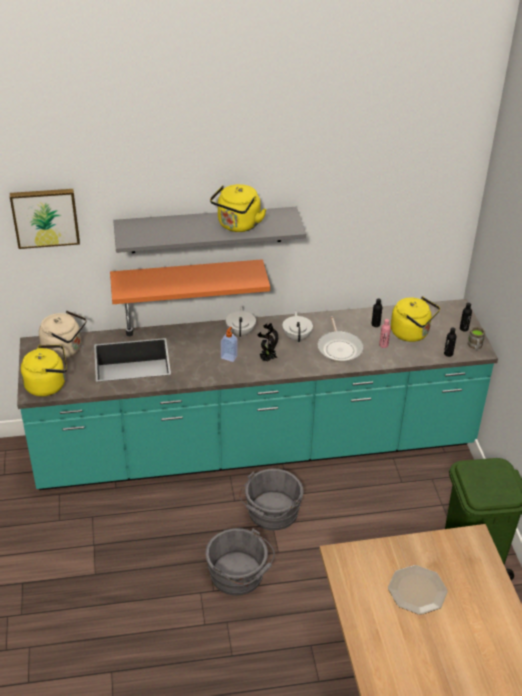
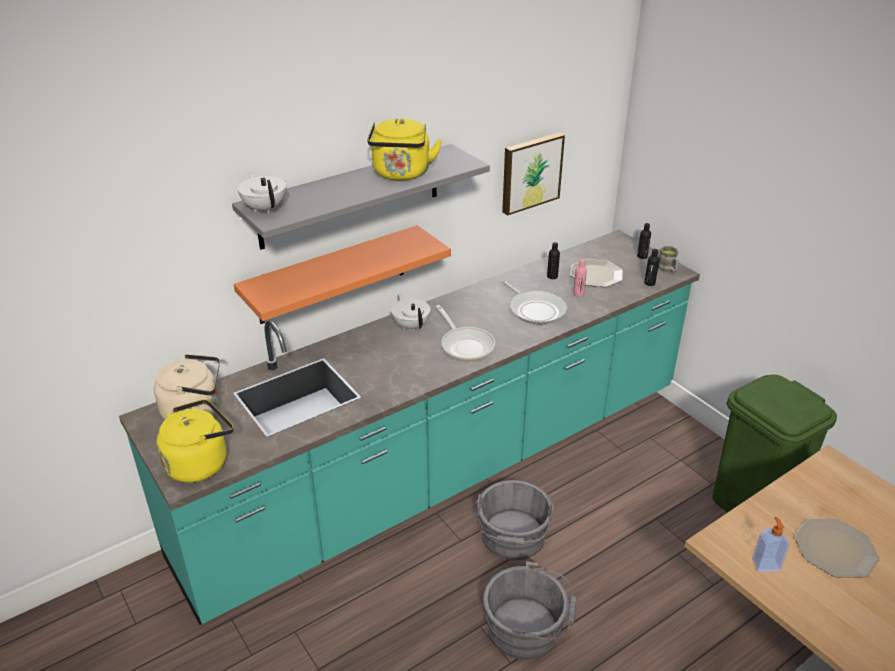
camera: 25 degrees left, 5 degrees down
picture [10,189,80,249] -> picture moved to [502,133,565,215]
soap dispenser [221,327,238,362] -> soap dispenser moved to [752,517,789,572]
potted plant [258,323,278,361] -> frying pan [436,305,495,361]
white teapot [283,311,313,342] -> white teapot moved to [237,172,286,214]
yellow kettle [391,296,440,342] -> plate [570,259,623,287]

